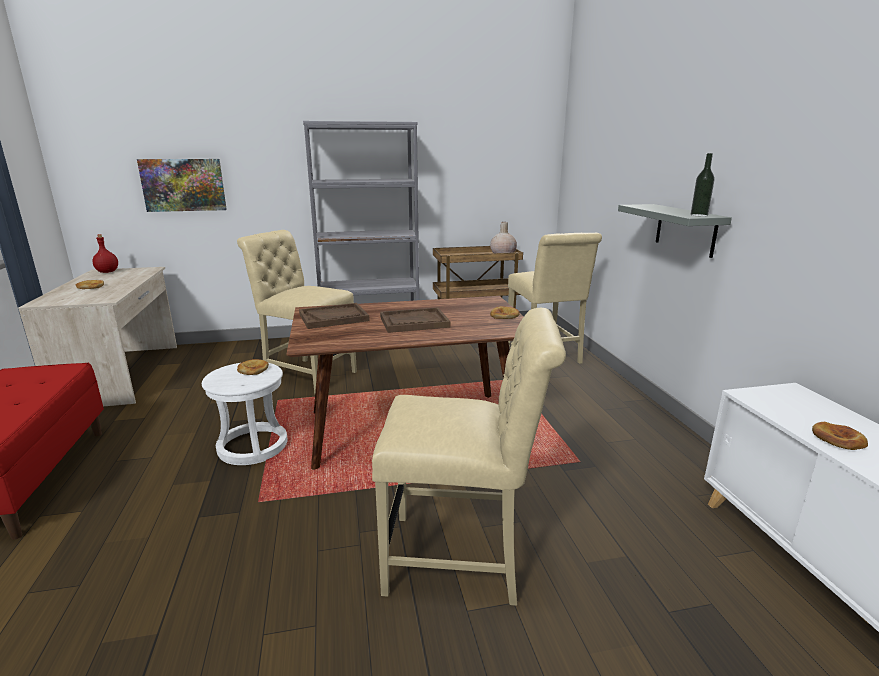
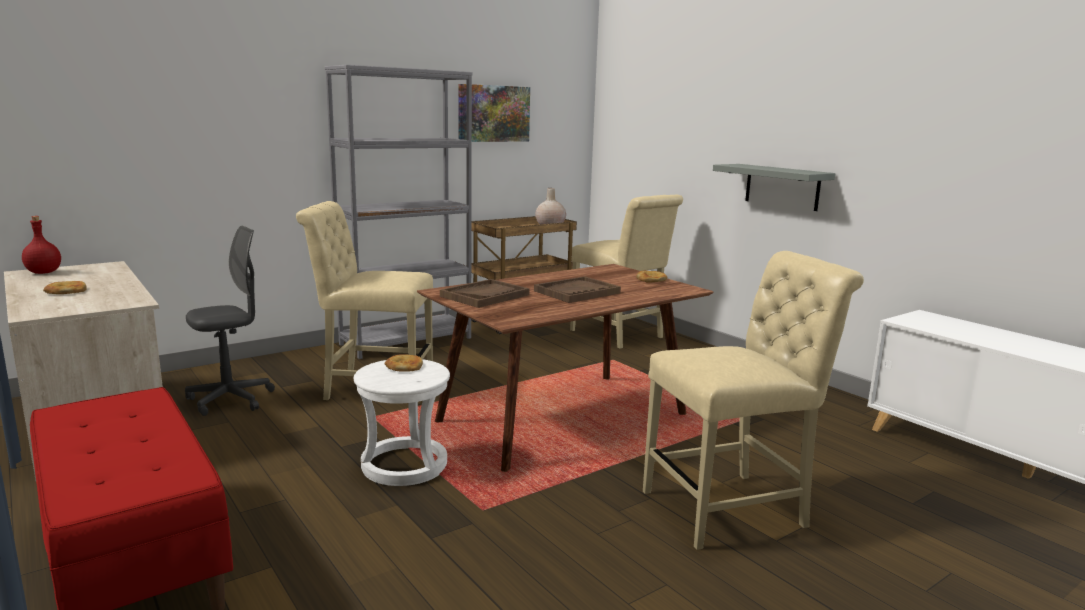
camera: 25 degrees left, 5 degrees down
picture [137,159,227,212] -> picture moved to [458,84,530,142]
bottle [691,153,715,217] -> none
bread [812,422,868,450] -> none
none -> grey office chair [185,226,275,416]

